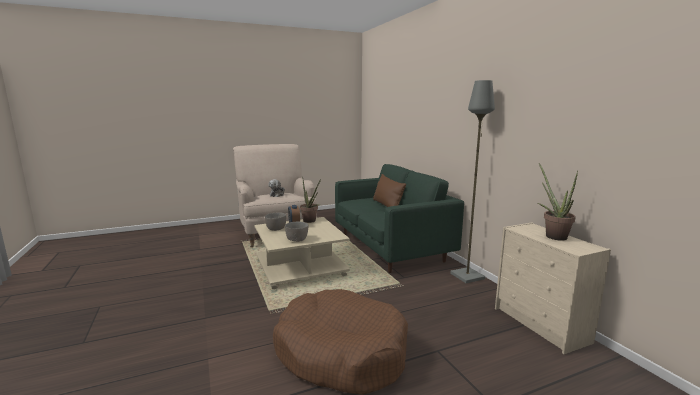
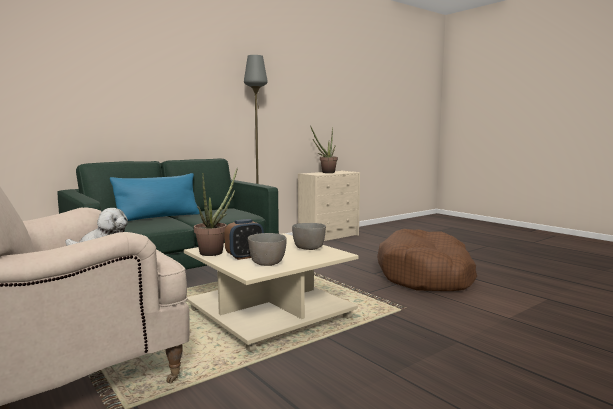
camera: 105 degrees left, 5 degrees down
brown pillow [373,174,406,207] -> blue pillow [110,173,200,221]

